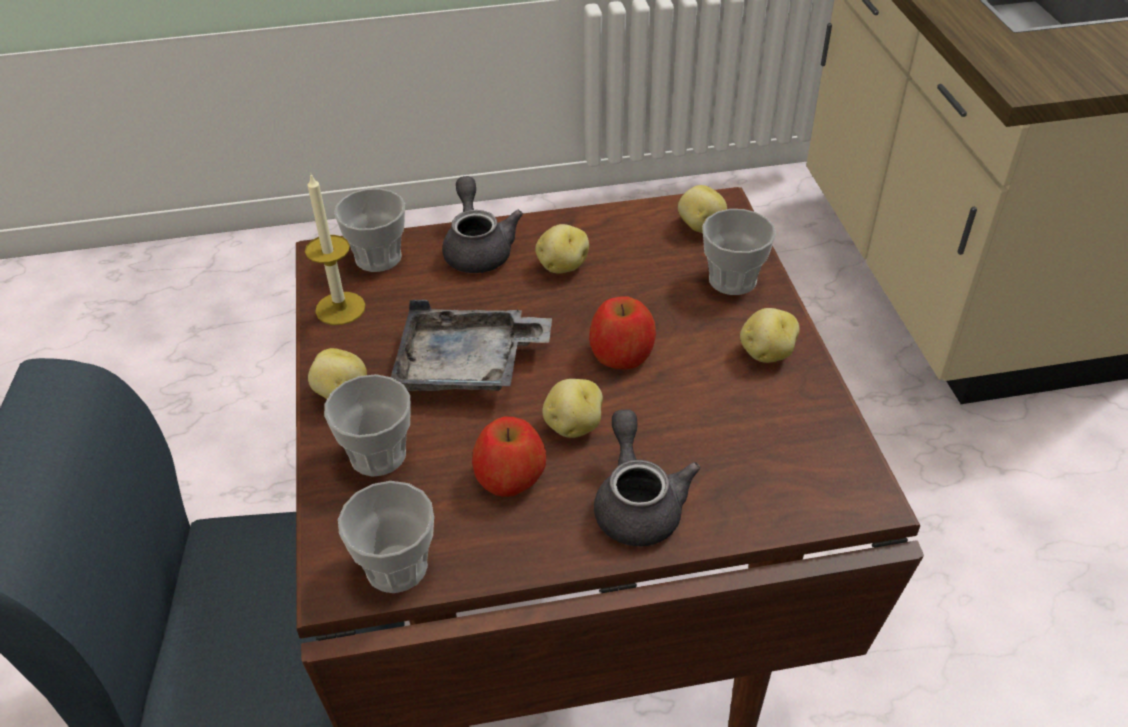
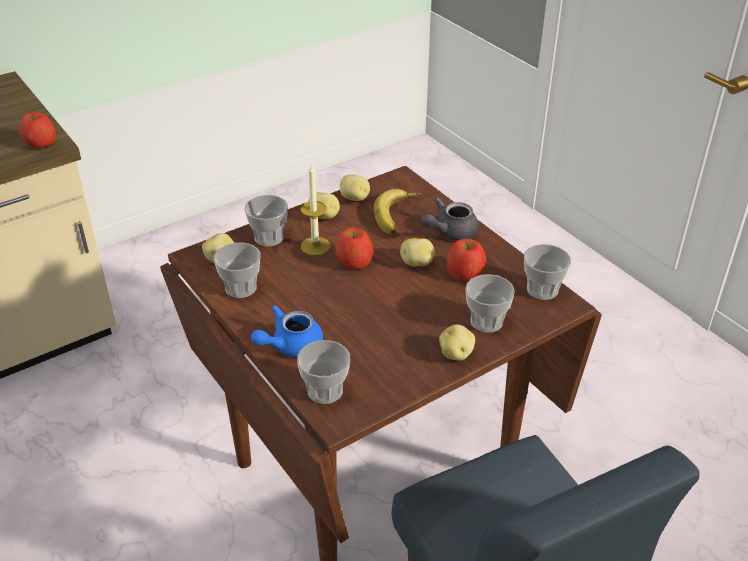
camera: 115 degrees left, 5 degrees down
candle [305,173,365,325] -> candle moved to [301,163,330,255]
grey tray [391,300,552,391] -> none
grey teapot [442,176,523,273] -> blue teapot [251,305,323,357]
potato [535,224,589,274] -> potato moved to [340,174,370,201]
none -> apple [19,112,56,148]
none -> cup [214,243,261,298]
none -> banana [374,189,422,234]

